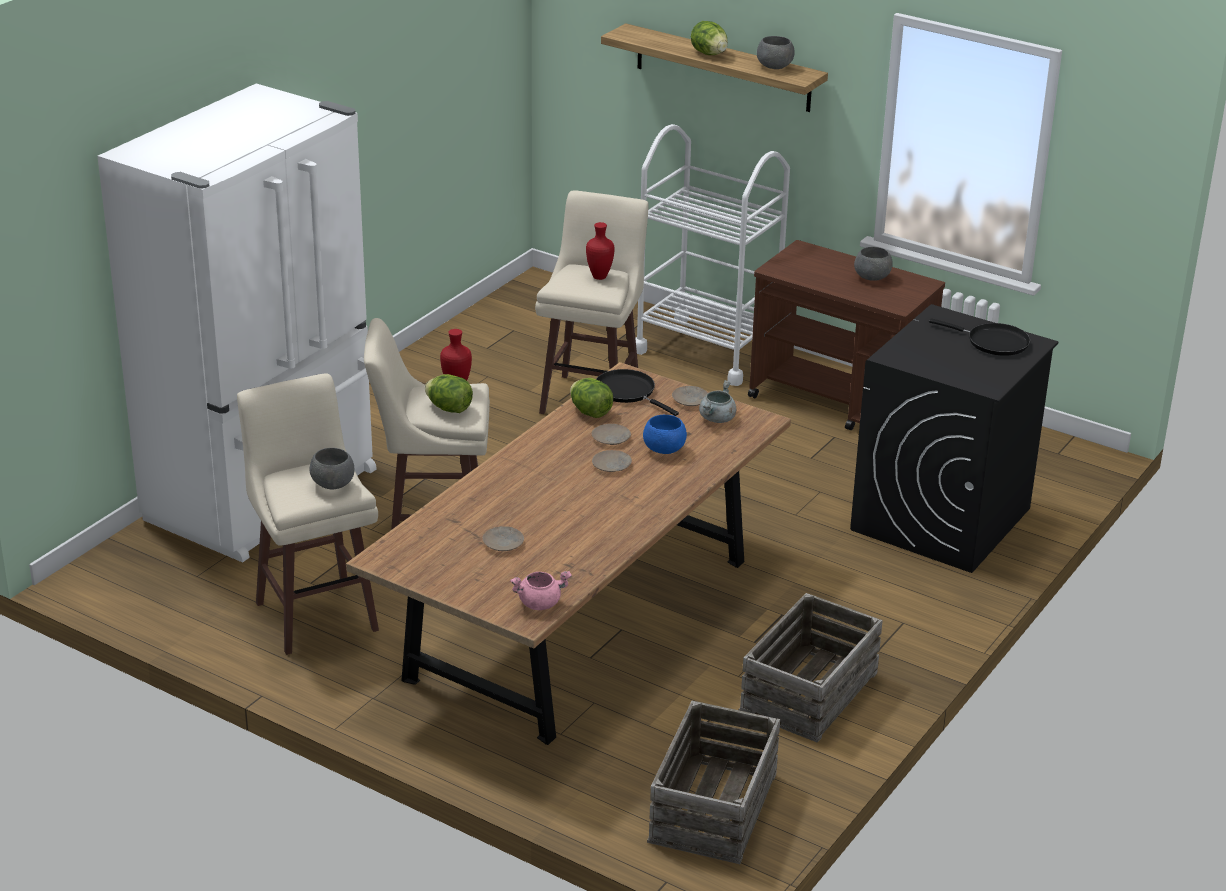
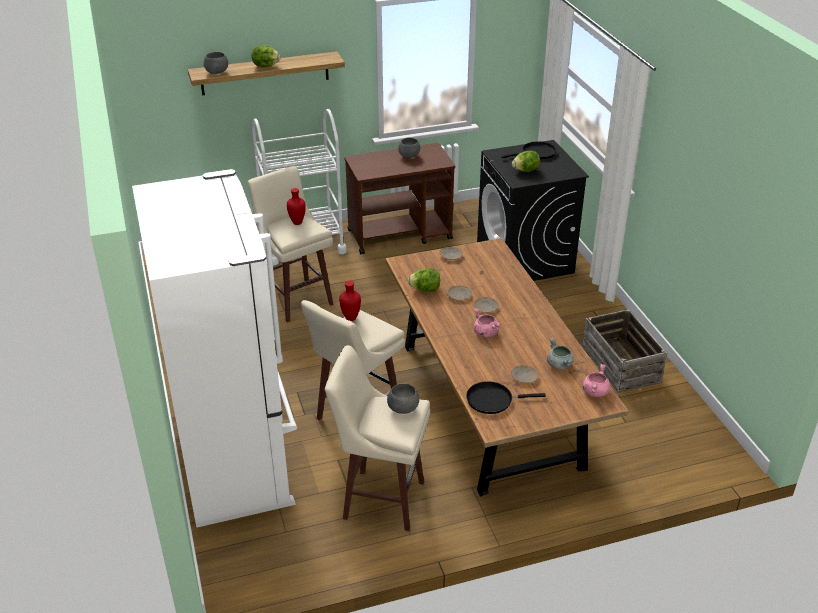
camera: 50 degrees left, 5 degrees up
lettuce [425,374,473,413] -> lettuce moved to [512,151,540,172]
black frying pan [596,369,679,416] -> black frying pan moved to [466,381,546,414]
blue bowl [643,415,687,454] -> none
crate [647,701,780,864] -> none
grey cooking pot [699,380,736,423] -> grey cooking pot moved to [547,338,574,370]
grey bowl [757,36,795,69] -> grey bowl moved to [204,52,228,74]
none -> pink cooking pot [474,308,501,337]

